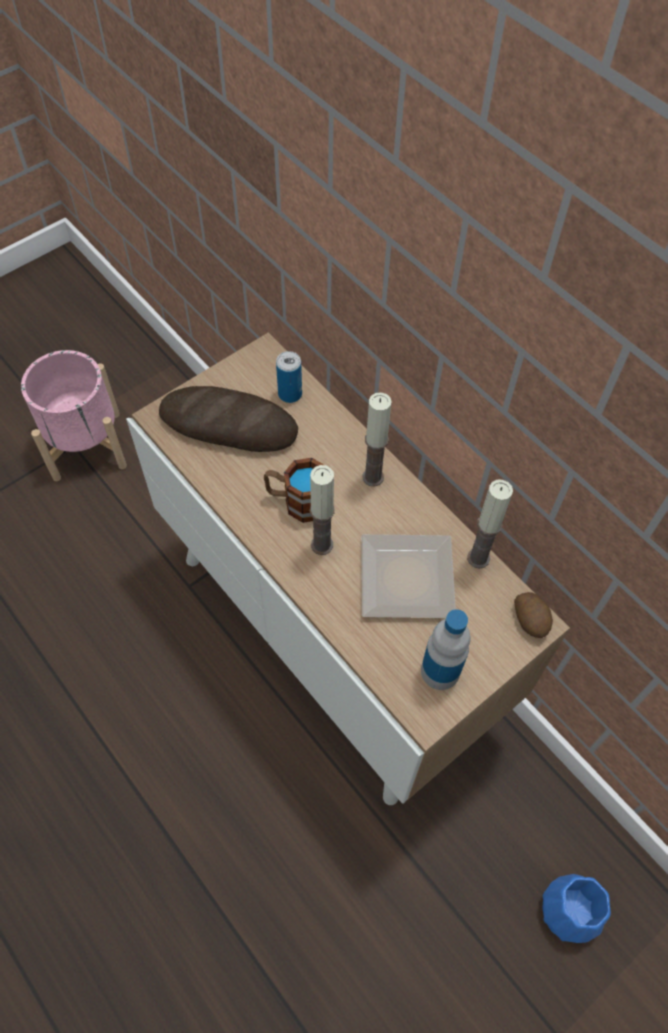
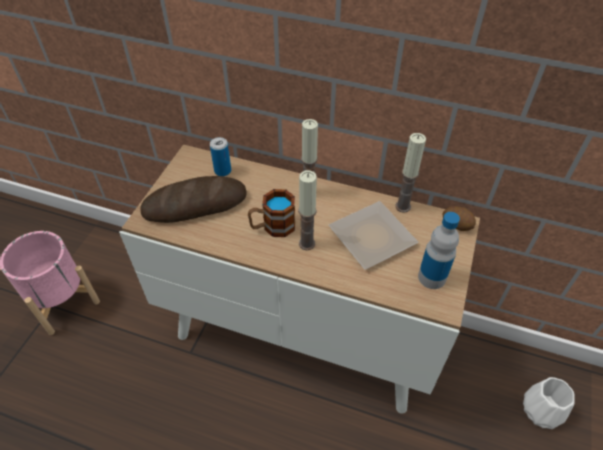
camera: 30 degrees left, 10 degrees down
blue vase [542,874,611,943] -> white vase [523,377,575,429]

